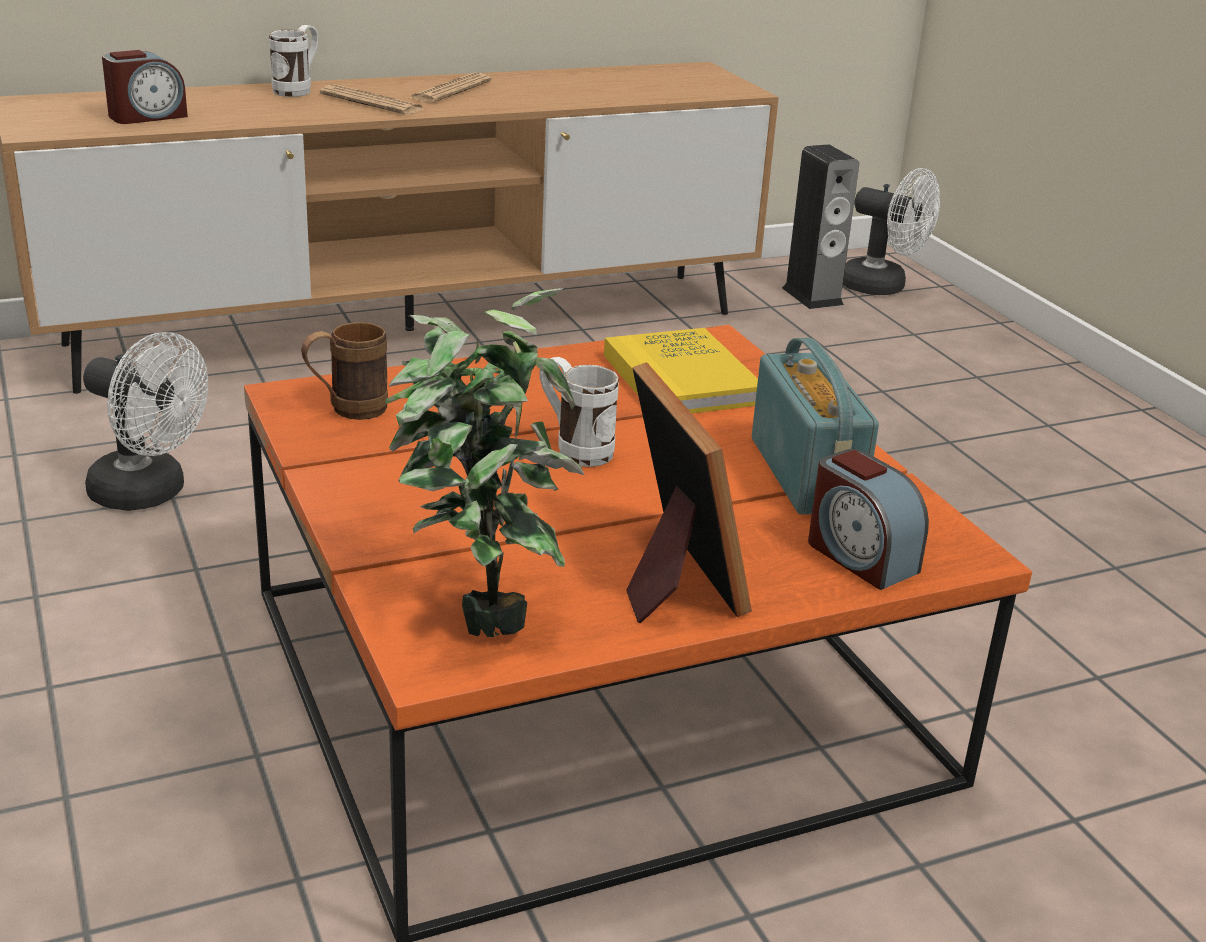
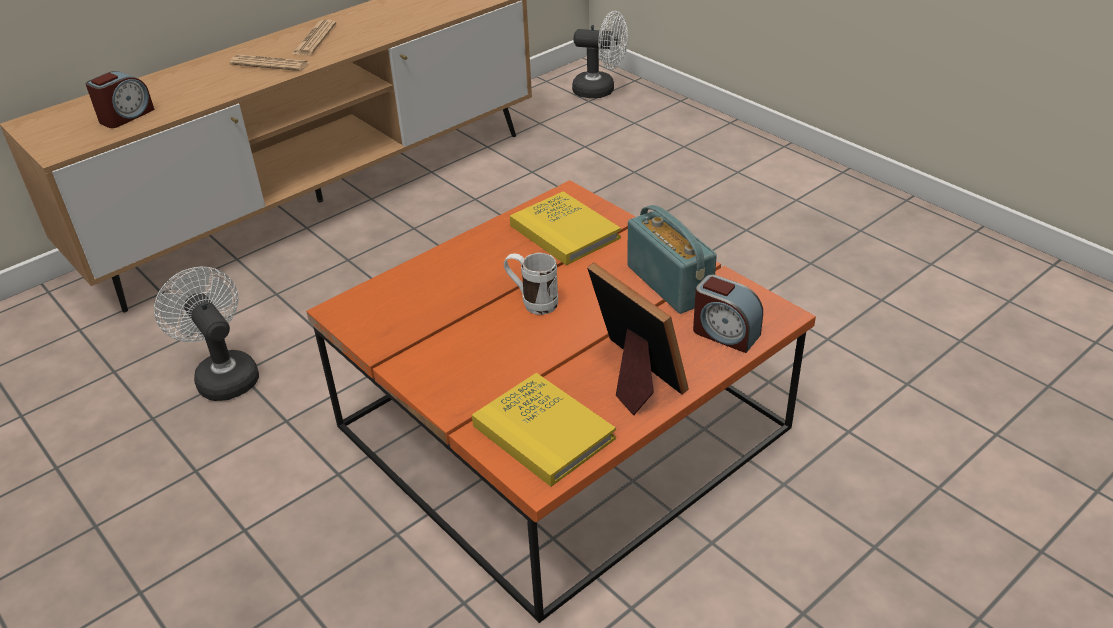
camera: 15 degrees left, 10 degrees up
white fan [83,332,208,511] -> white fan turned 135 degrees counterclockwise [154,267,259,401]
white mug [269,25,318,97] -> none
brown mug [301,322,388,420] -> none
potted plant [385,288,584,637] -> yellow book [472,373,616,487]
speaker [782,145,859,309] -> none

